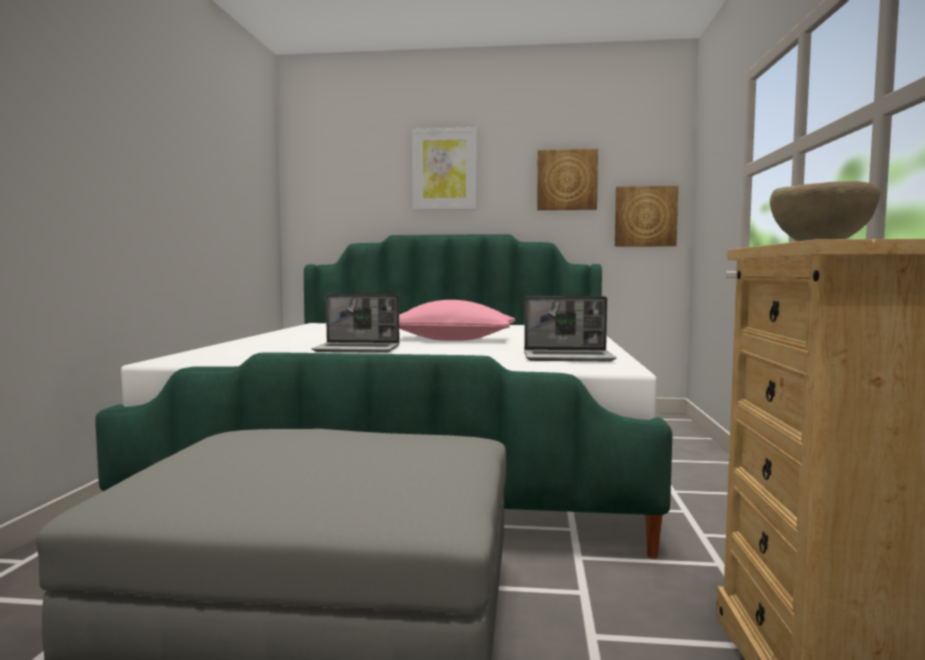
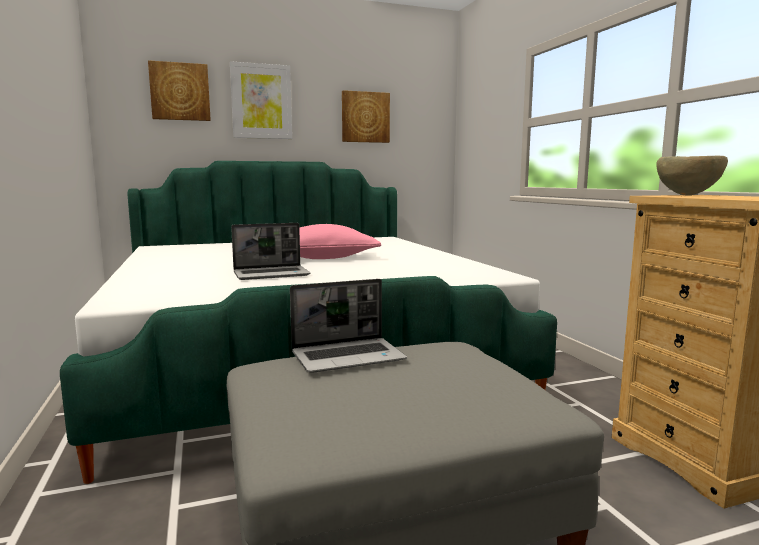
camera: 25 degrees left, 5 degrees up
laptop [524,296,617,361] -> laptop moved to [290,279,407,373]
picture [615,186,678,247] -> picture moved to [148,60,211,121]

